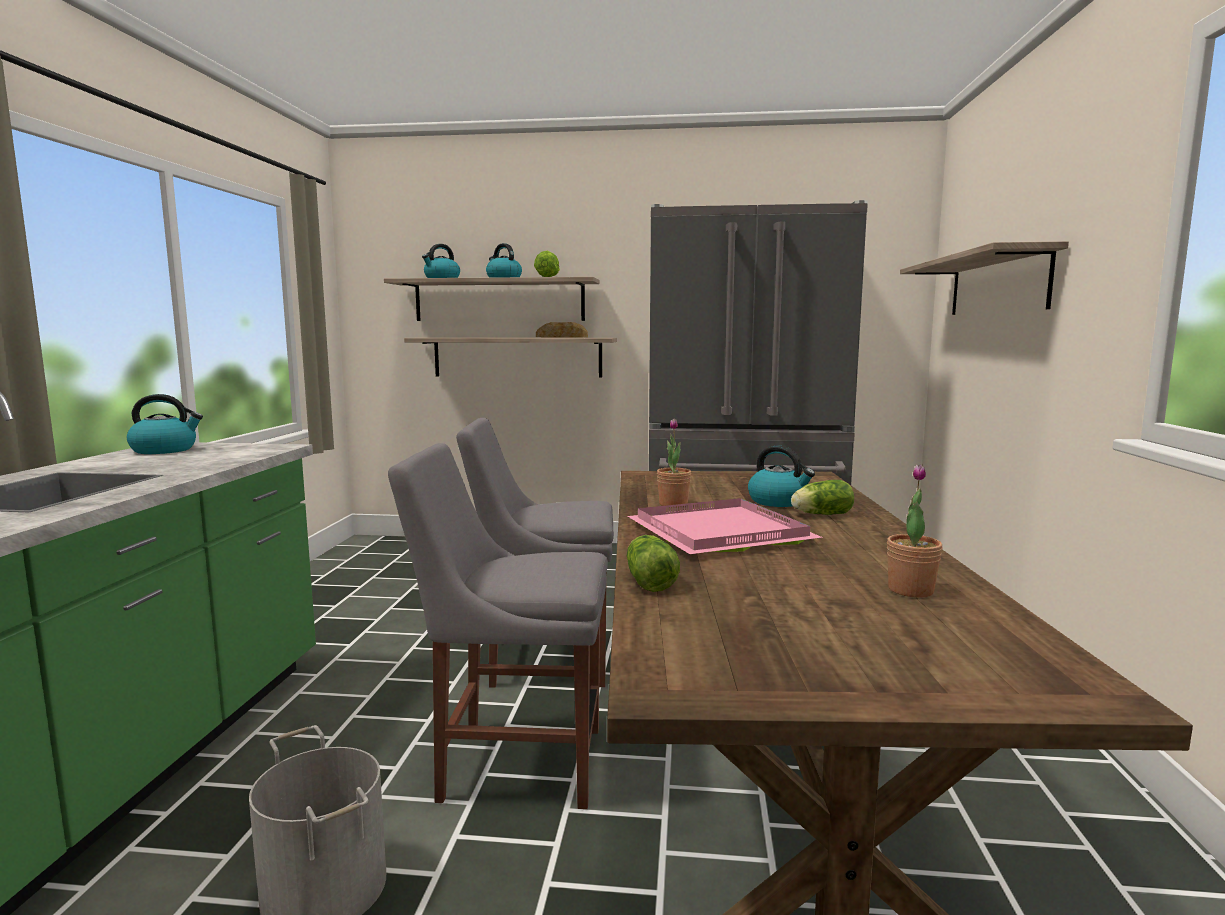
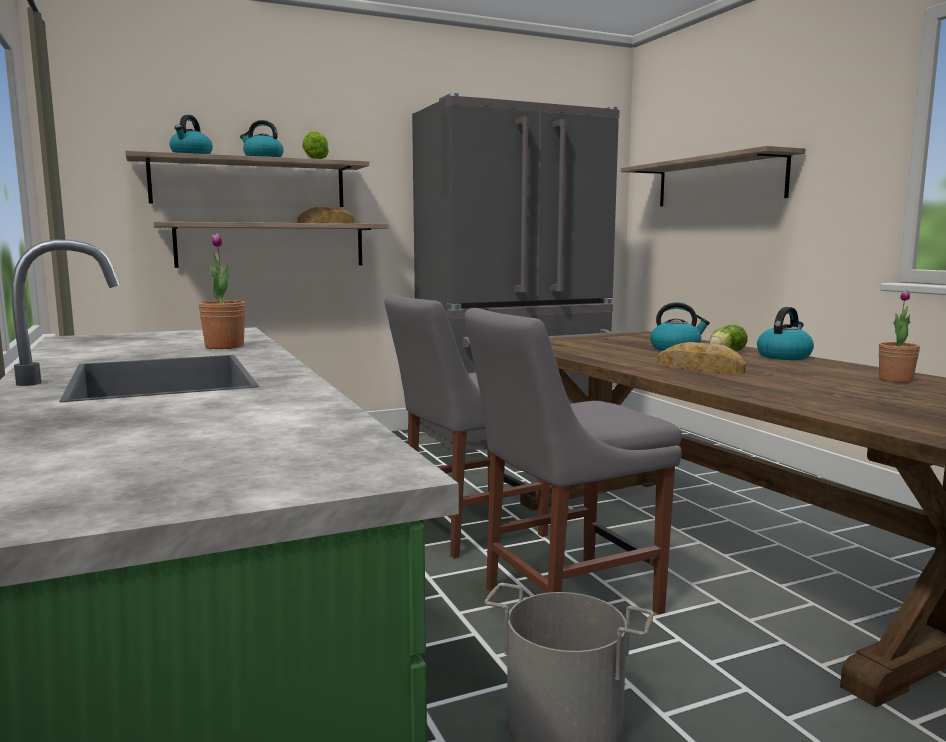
camera: 30 degrees left, 0 degrees up
kettle [127,394,203,454] -> kettle moved to [757,307,814,360]
pink tray [627,498,823,554] -> bread [657,342,746,374]
lettuce [627,535,680,592] -> none
potted plant [657,418,691,507] -> potted plant moved to [199,233,246,349]

